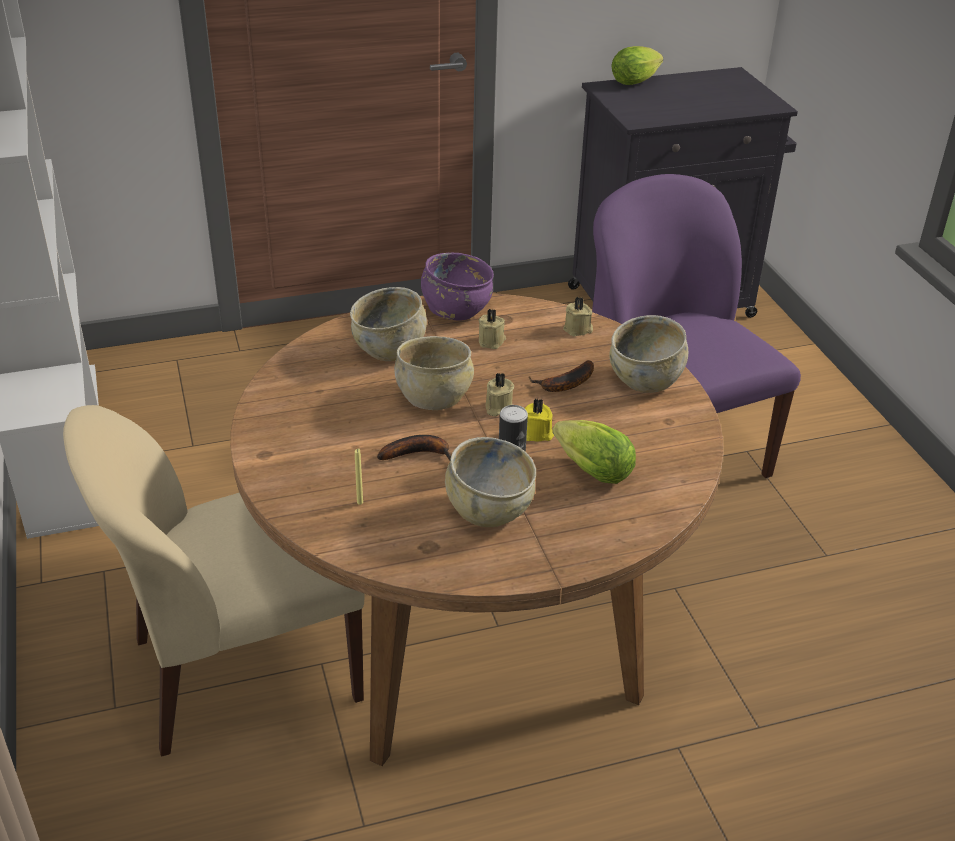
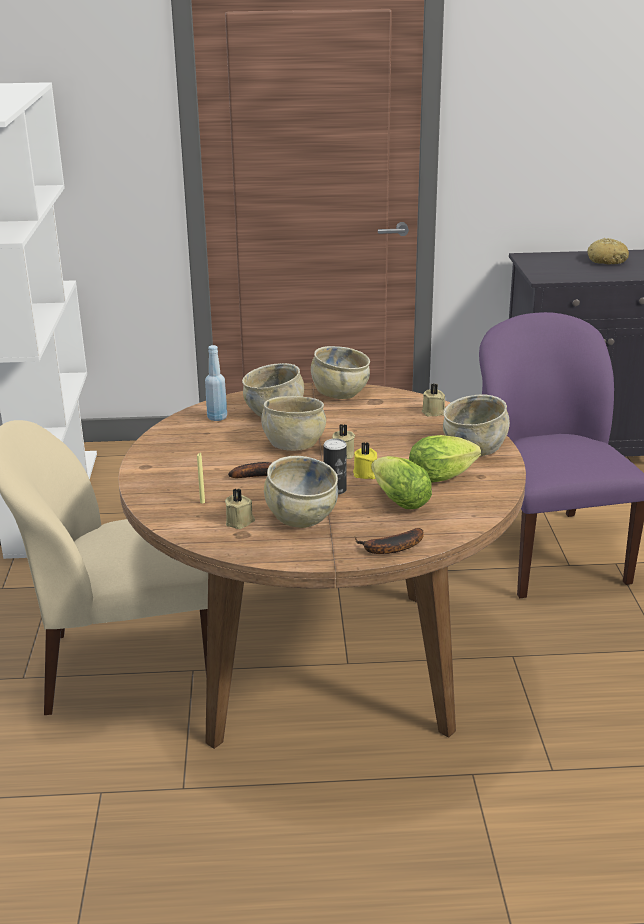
camera: 15 degrees right, 10 degrees down
purple bowl [421,253,494,321] -> beige bowl [311,346,370,399]
beige candle [478,309,506,349] -> beige candle moved to [225,488,255,529]
banana [529,360,594,392] -> banana moved to [355,528,424,554]
lettuce [611,46,663,85] -> lettuce moved to [409,435,481,483]
none -> blue bottle [205,345,227,421]
none -> bread [587,238,629,265]

